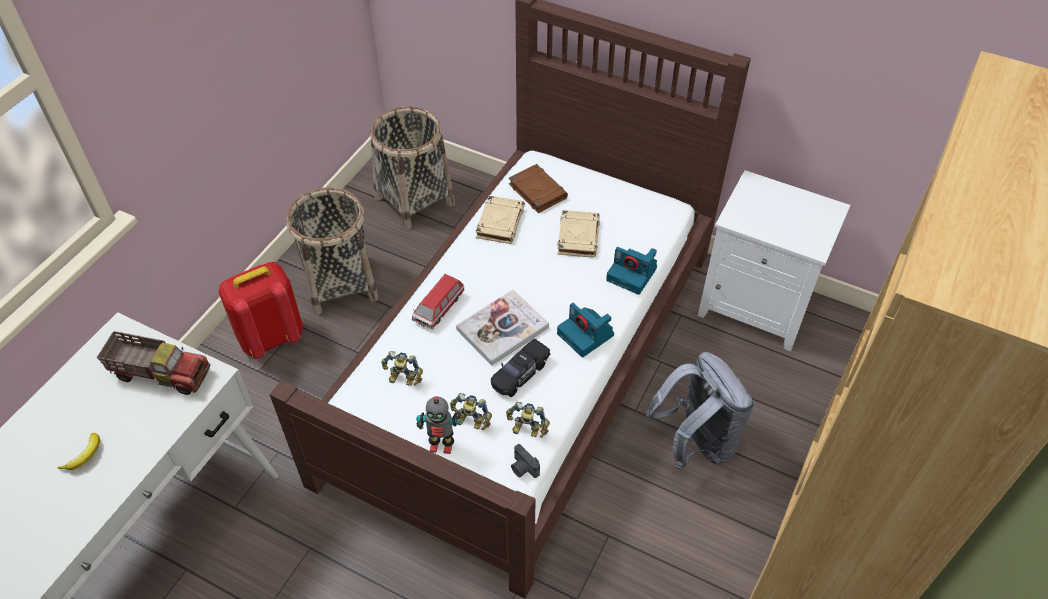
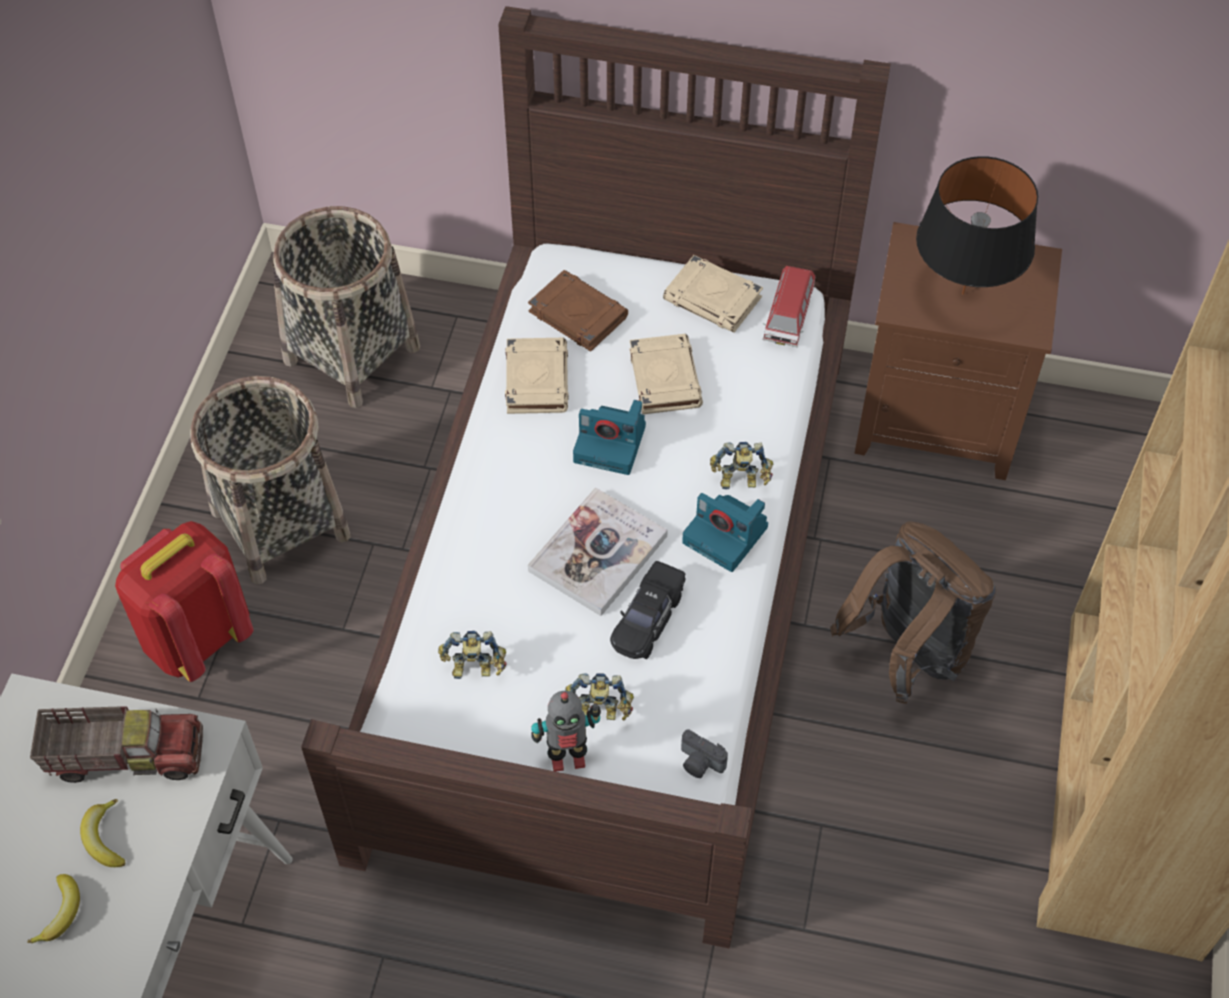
camera: 15 degrees left, 5 degrees up
toy car [412,274,465,330] -> toy car moved to [763,266,815,347]
toy robot [506,402,550,438] -> toy robot moved to [710,442,773,489]
camera [606,247,657,295] -> camera moved to [573,400,646,475]
grey backpack [646,352,754,470] -> brown backpack [830,521,996,704]
white nightstand [698,170,850,351] -> brown nightstand [854,222,1062,480]
none -> banana [80,799,125,867]
none -> beige book [663,255,763,333]
none -> black table lamp [916,156,1038,295]

